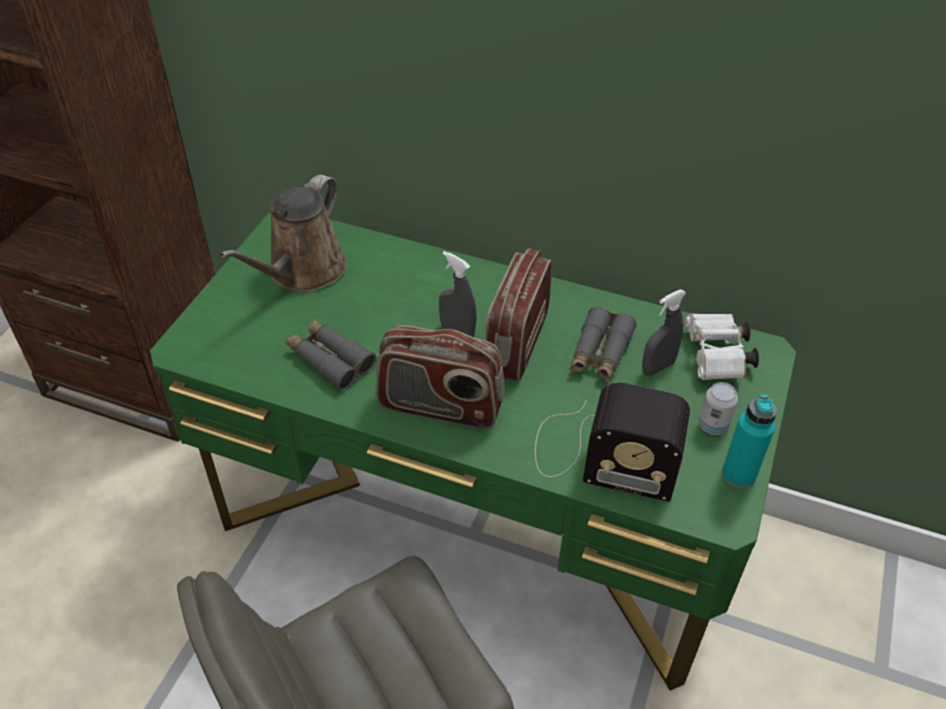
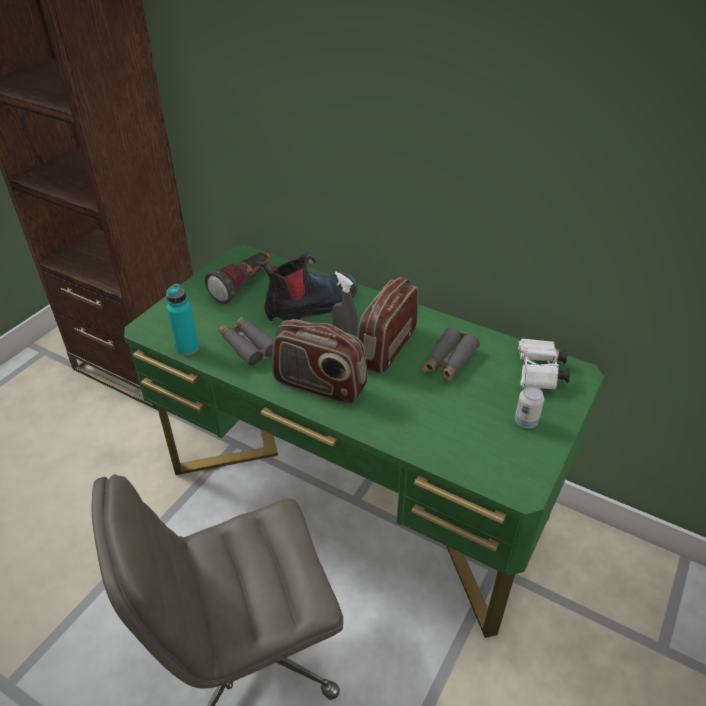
camera: 10 degrees right, 5 degrees down
brown watering can [220,175,347,292] -> flashlight [205,252,271,304]
radio [535,383,690,502] -> none
grey spray bottle [642,290,686,376] -> none
turquoise bottle [722,394,777,488] -> turquoise bottle moved to [166,284,199,356]
none -> boot [256,253,357,321]

